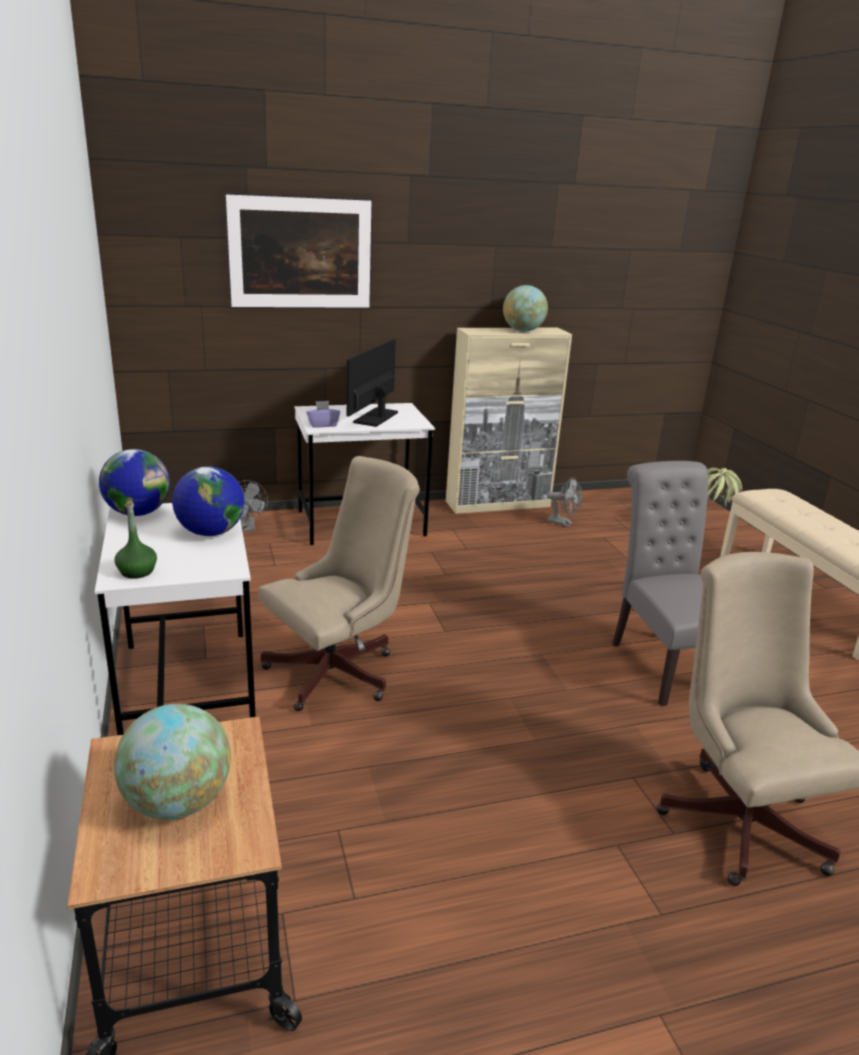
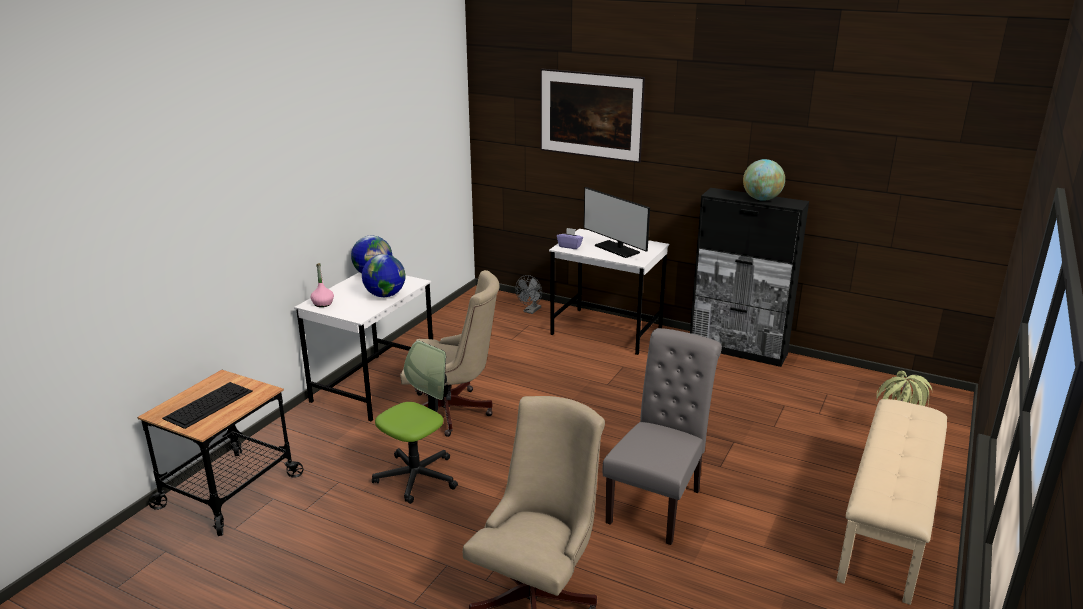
camera: 45 degrees right, 0 degrees up
globe [114,704,231,820] -> keyboard [162,382,253,429]
green bottle [115,501,157,578] -> pink bottle [311,263,334,307]
monitor [347,339,398,427] -> monitor turned 105 degrees counterclockwise [584,187,650,258]
beige cabinet [446,328,572,514] -> black cabinet [690,188,809,367]
grey fan [547,477,582,527] -> none
none -> office chair [372,340,458,504]

